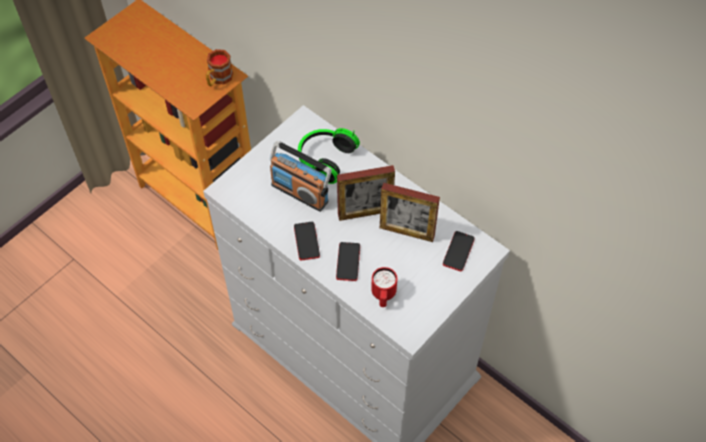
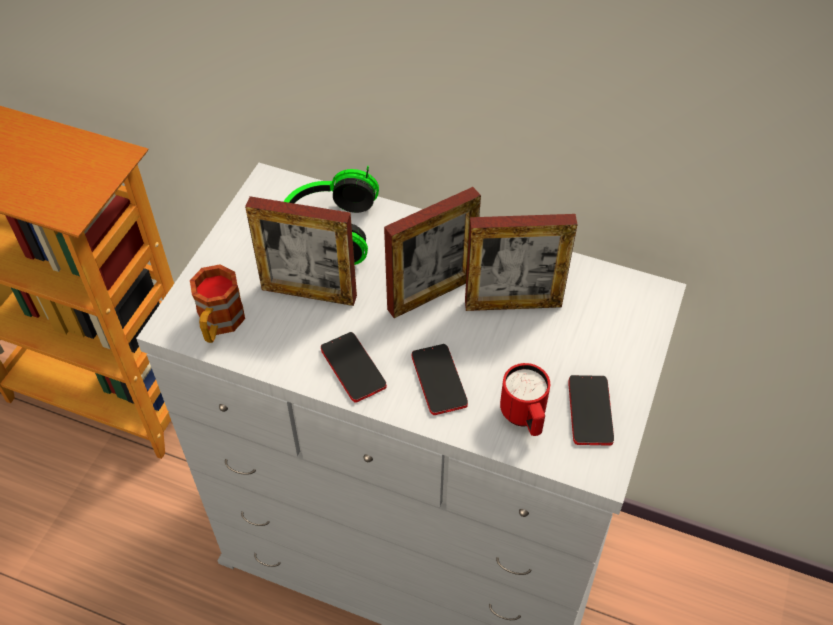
camera: 20 degrees left, 5 degrees down
mug [206,49,233,86] -> mug moved to [190,265,245,343]
radio [269,141,332,212] -> picture frame [245,196,357,306]
phone [443,231,475,272] -> phone moved to [568,375,614,446]

